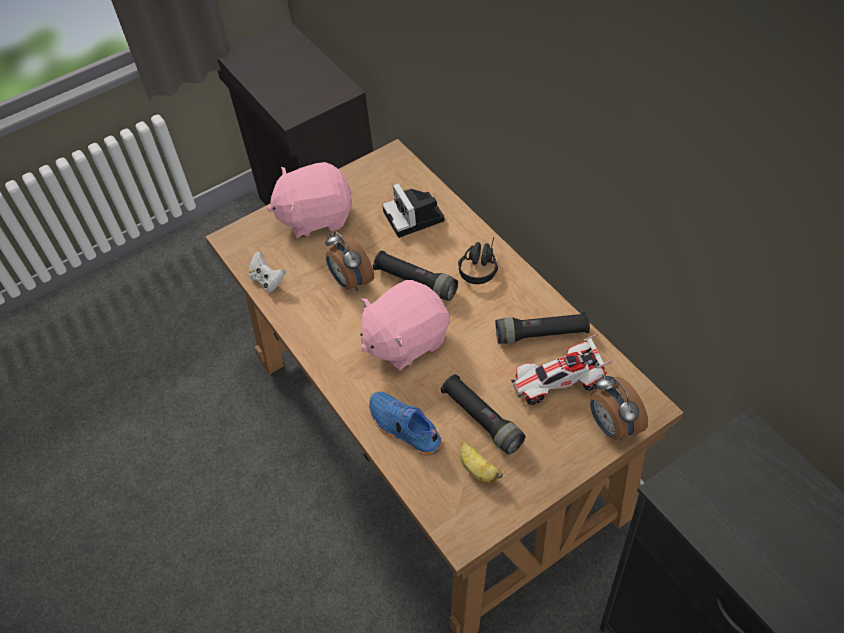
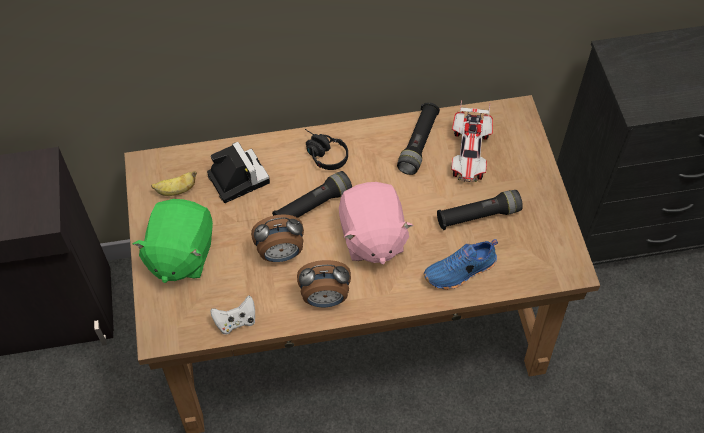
camera: 70 degrees left, 5 degrees up
pink plush toy [267,162,352,238] -> green plush toy [133,199,213,283]
camera [382,183,445,238] -> camera turned 120 degrees counterclockwise [207,142,270,203]
banana [460,441,503,483] -> banana moved to [151,171,197,196]
alarm clock [590,374,648,440] -> alarm clock moved to [297,260,351,307]

